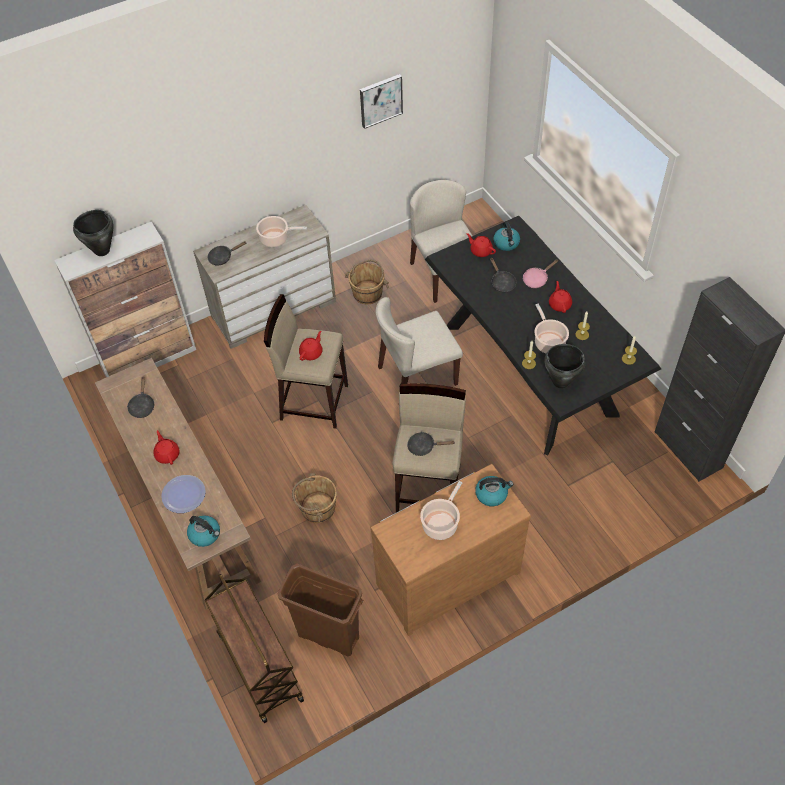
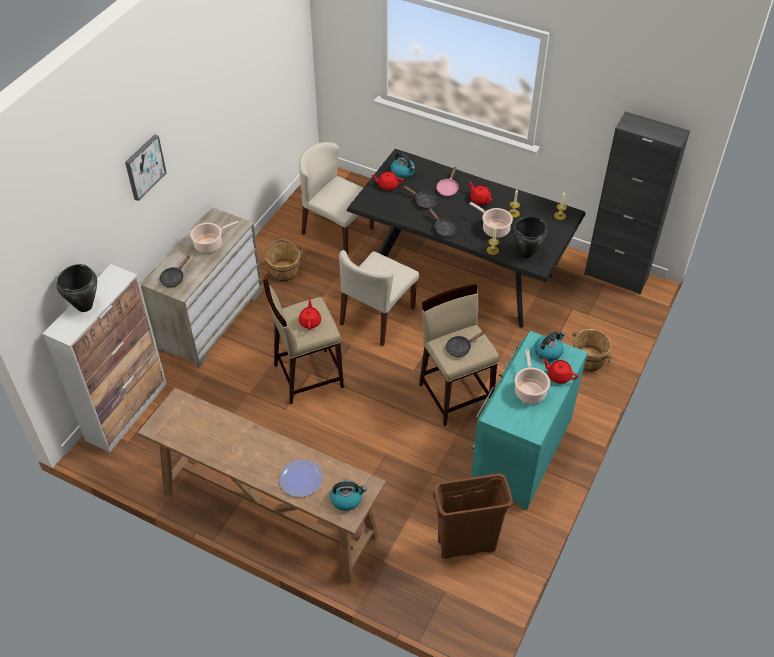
camera: 35 degrees left, 5 degrees down
black frying pan [127,377,155,418] -> black frying pan moved to [429,208,457,237]
red teapot [153,430,179,465] -> red teapot moved to [542,358,578,384]
brown cart [205,574,304,723] -> none
brown bucket [292,473,337,523] -> brown bucket moved to [572,329,612,372]
picture [360,74,403,129] -> picture moved to [125,134,167,201]
brown dresser [370,464,531,636] -> turquoise dresser [471,331,588,510]

